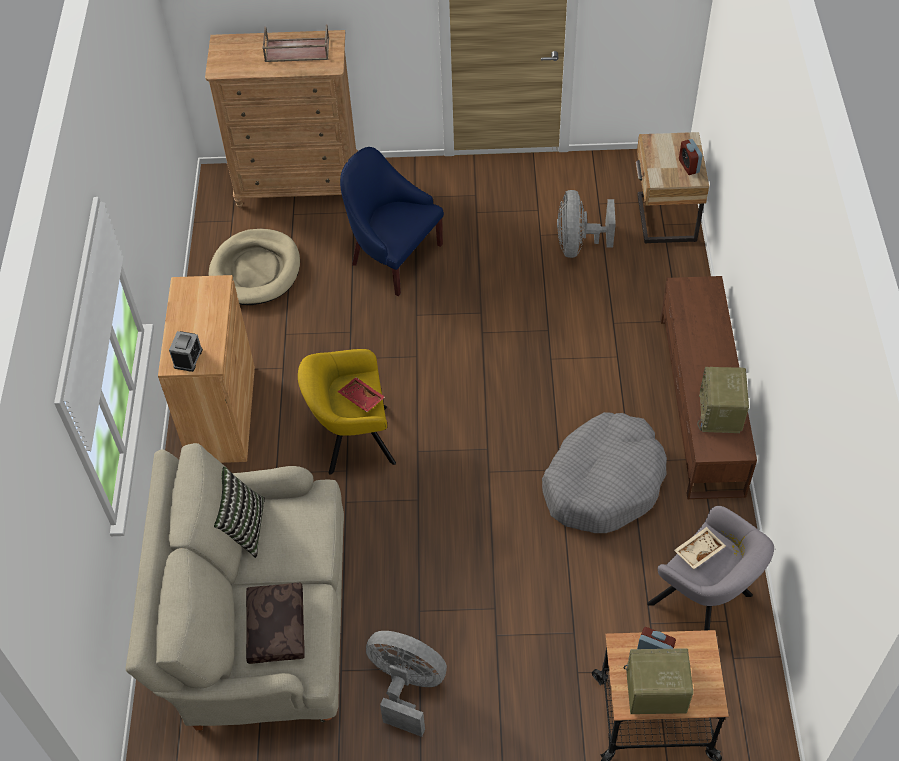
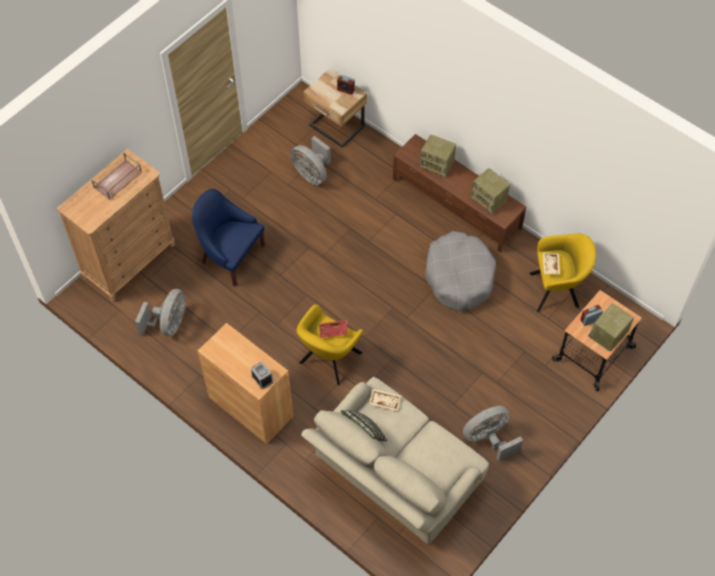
camera: 50 degrees left, 5 degrees up
beige dog bed [209,229,300,305] -> grey fan [135,289,186,336]
brown pillow [246,583,305,664] -> none
blue armchair [340,147,444,296] -> blue armchair turned 45 degrees clockwise [192,189,265,287]
grey armchair [647,506,774,631] -> yellow armchair [529,234,596,312]
none -> beige tray [369,389,401,411]
none -> radio [420,134,456,177]

